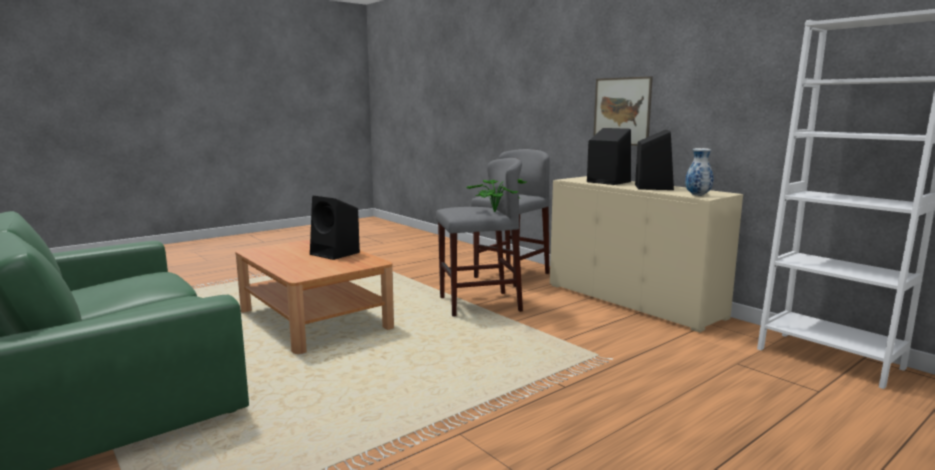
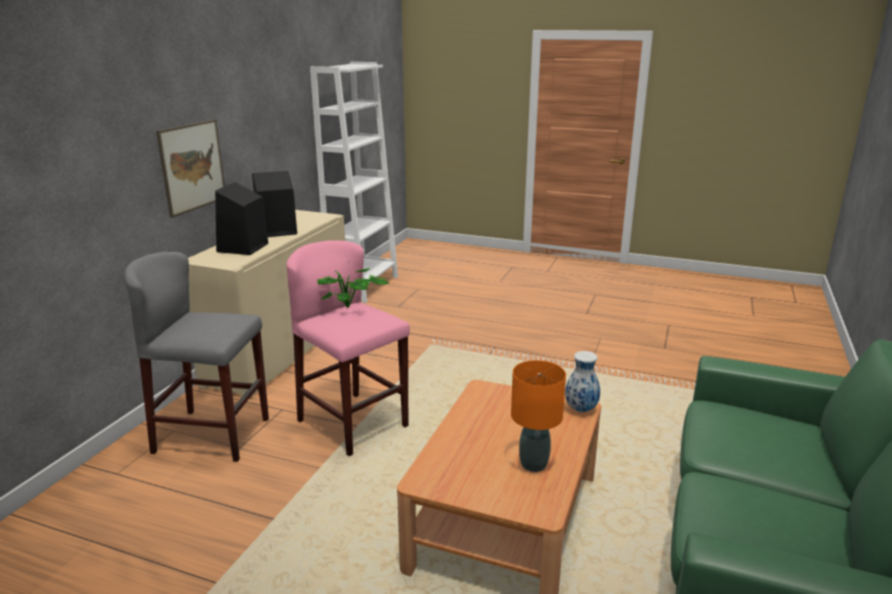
camera: 120 degrees left, 10 degrees up
black speaker [310,196,360,260] -> none
grey stool [436,158,523,317] -> pink stool [287,240,410,456]
vase [685,148,713,196] -> vase moved to [565,351,600,412]
none -> orange table lamp [511,360,566,472]

